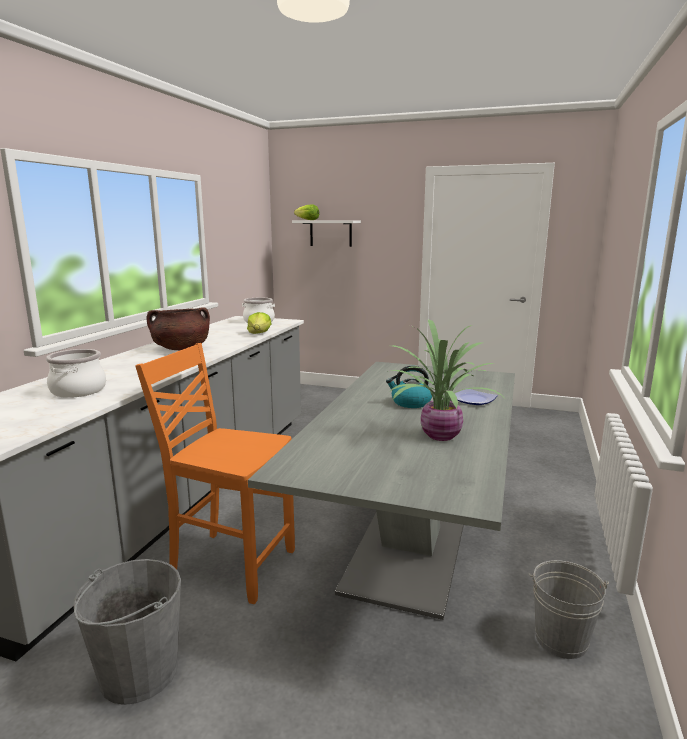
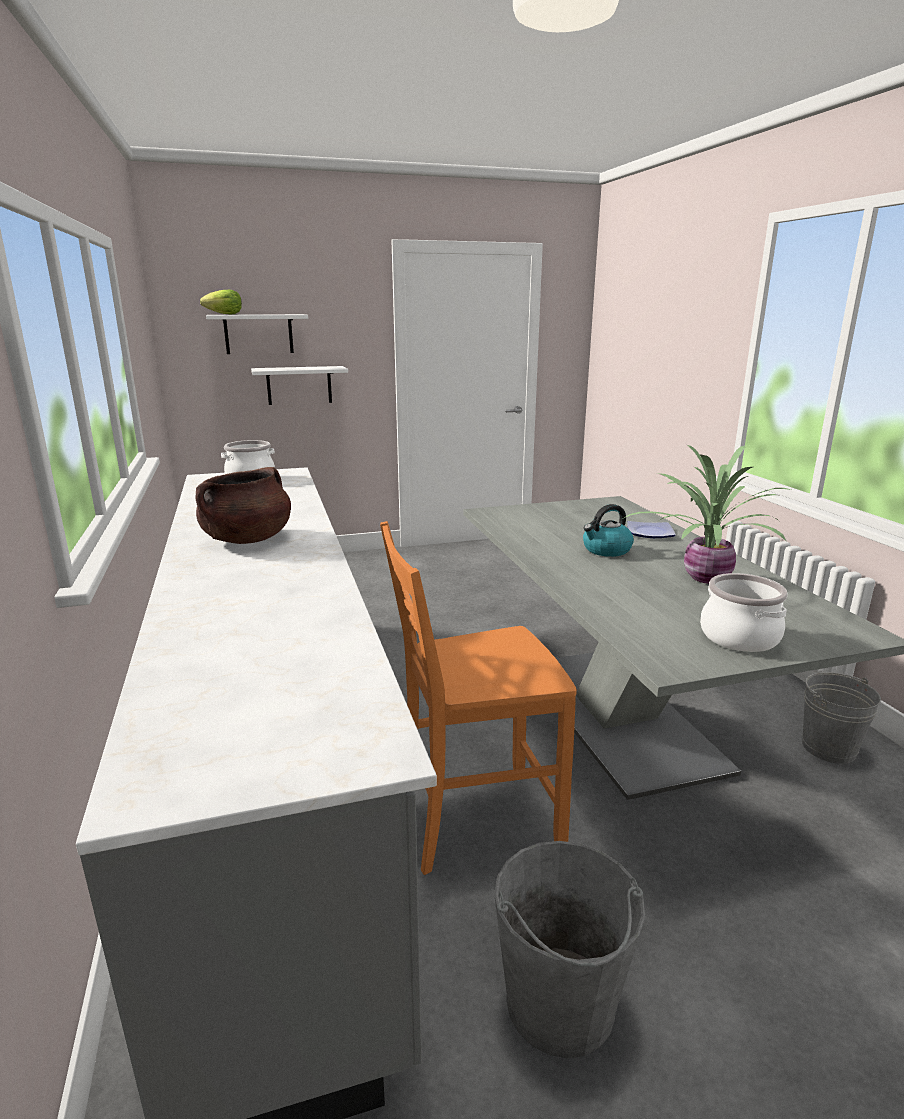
camera: 35 degrees left, 5 degrees up
cooking pot [46,349,106,398] -> cooking pot moved to [700,573,788,652]
lettuce [247,312,272,334] -> none
none -> white shelf [251,366,348,405]

